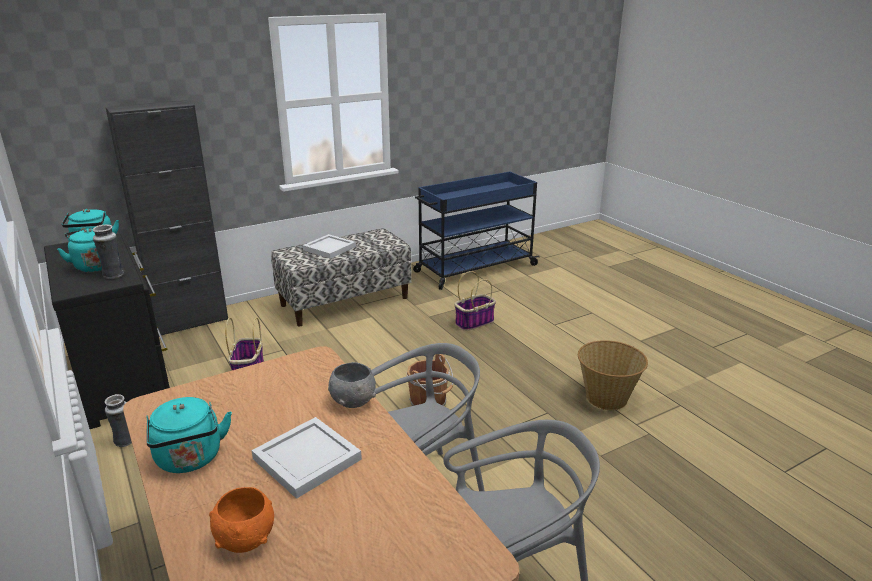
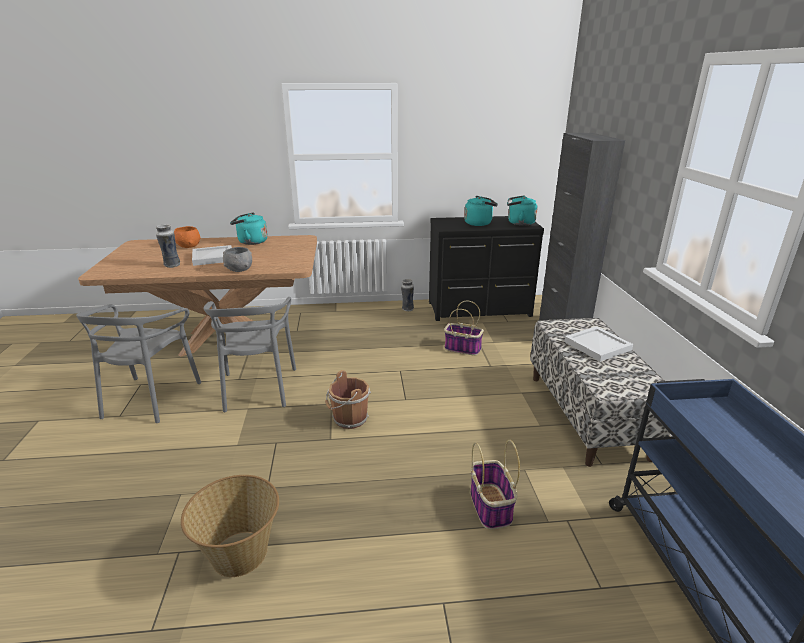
camera: 115 degrees right, 0 degrees up
vase [93,224,124,279] -> vase moved to [156,224,180,268]

